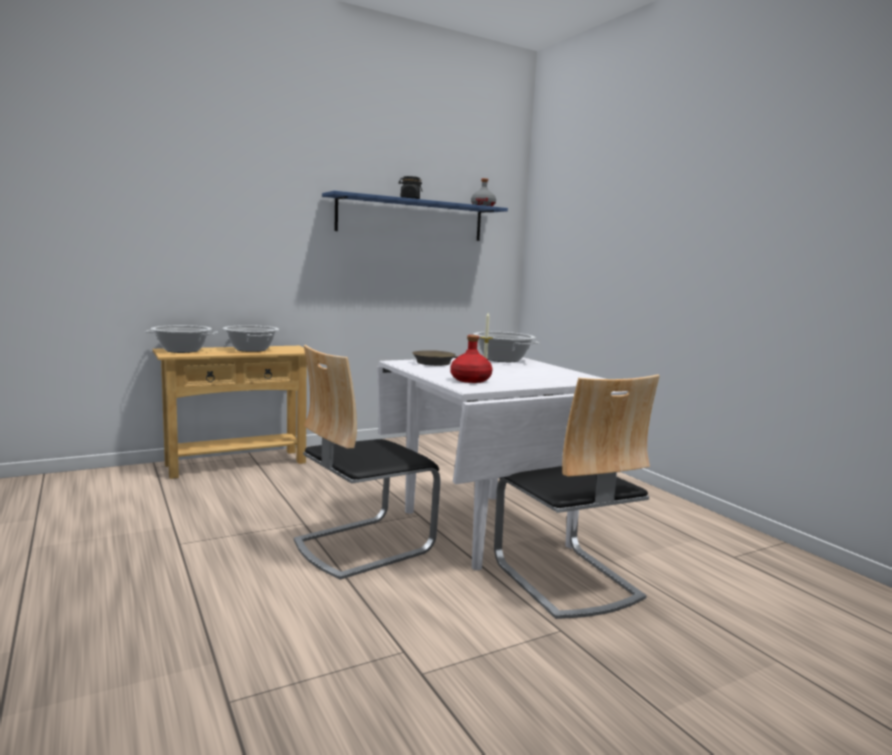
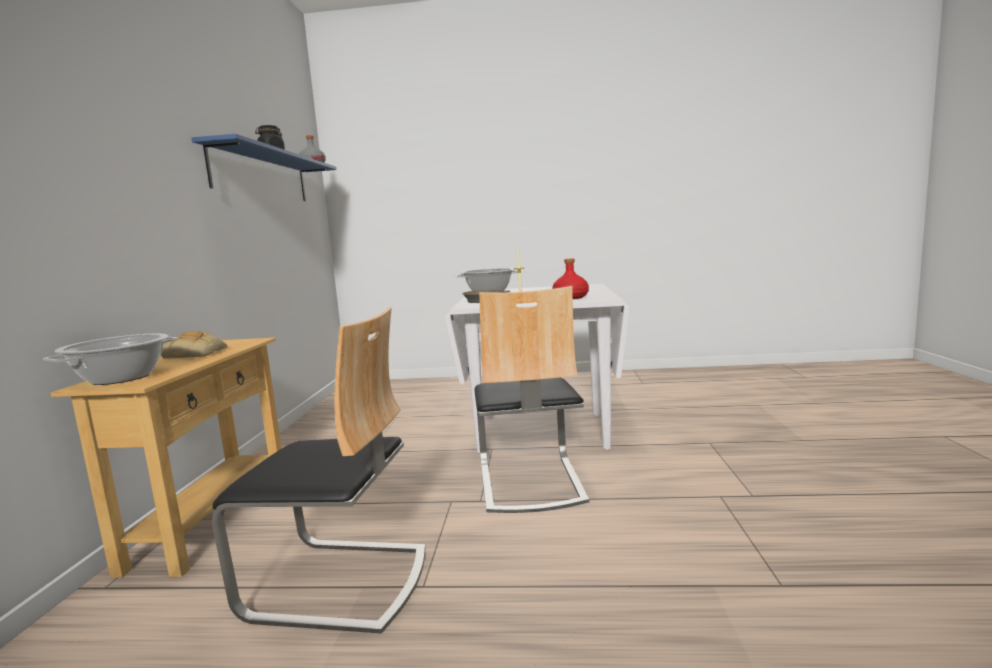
camera: 55 degrees left, 0 degrees up
cooking pot [223,325,279,352] -> bread [161,331,227,359]
chair [494,374,660,619] -> chair moved to [212,307,425,634]

